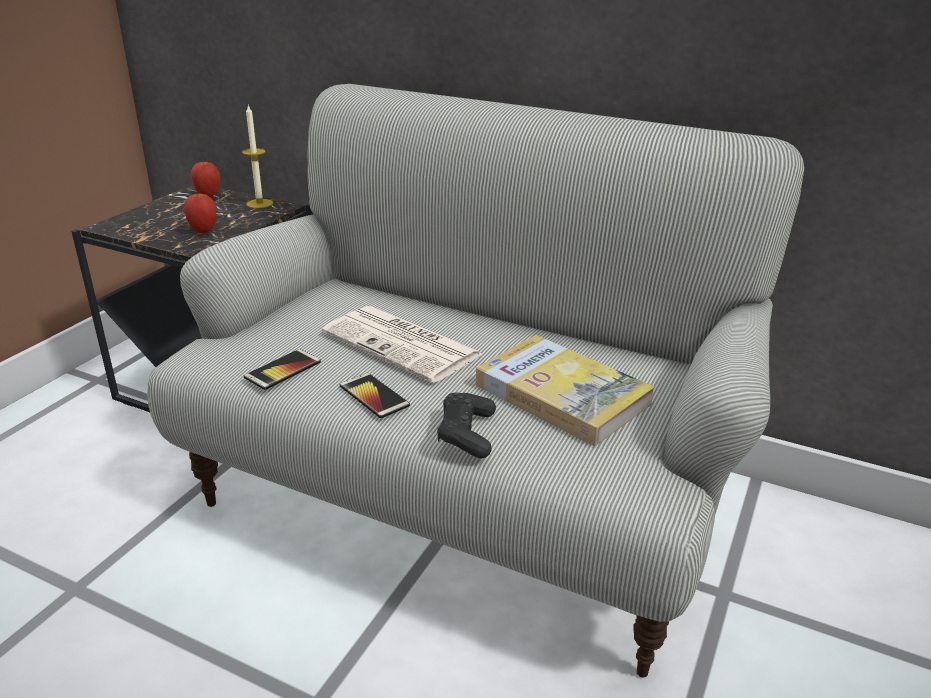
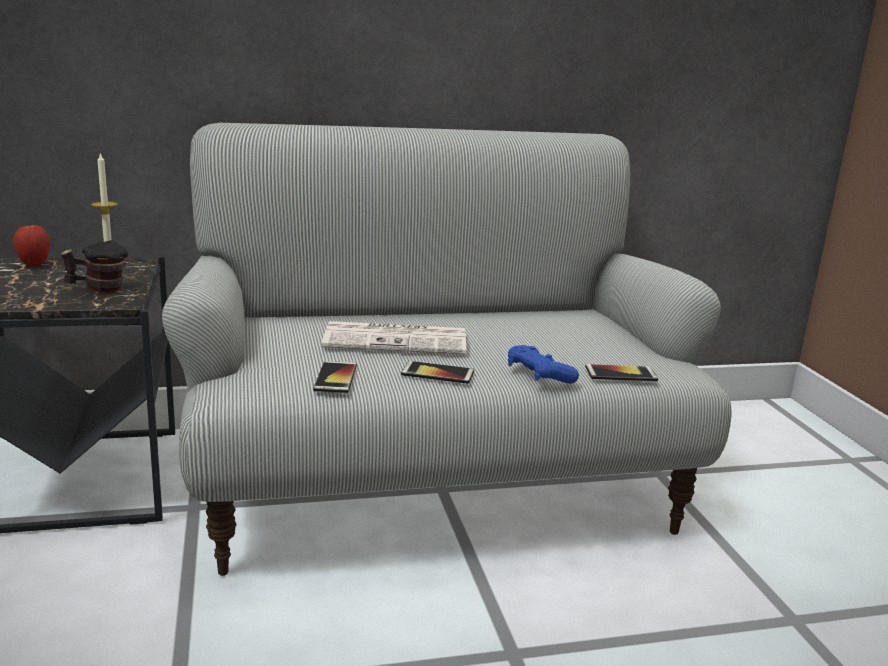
camera: 40 degrees left, 10 degrees down
apple [184,191,217,234] -> mug [61,240,128,293]
black game controller [437,392,496,458] -> blue game controller [508,345,579,384]
book [476,335,655,446] -> none
none -> phone [585,364,658,382]

